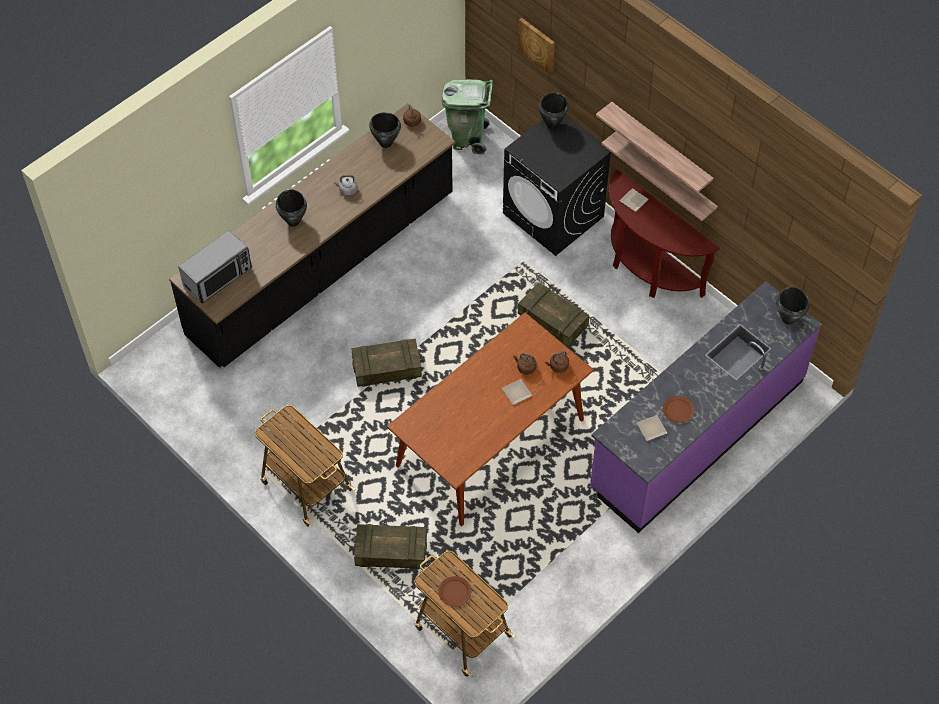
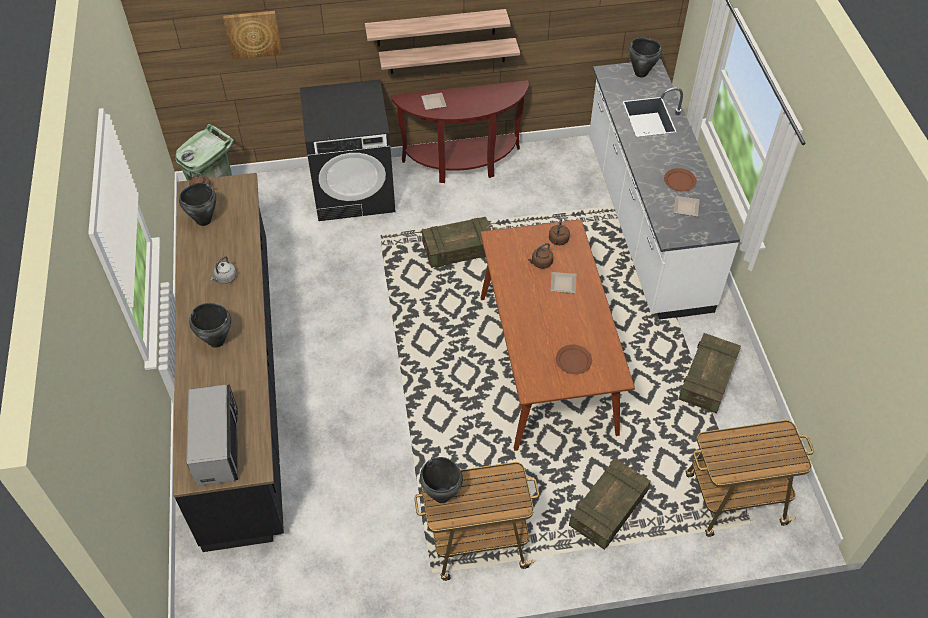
camera: 55 degrees left, 5 degrees down
crate [352,338,422,387] -> crate moved to [679,333,741,413]
brown plate [438,576,471,607] -> brown plate moved to [556,344,592,374]
black cooking pot [538,92,569,129] -> black cooking pot moved to [420,457,463,503]
purple counter [590,281,822,533] -> white counter [589,59,740,320]

